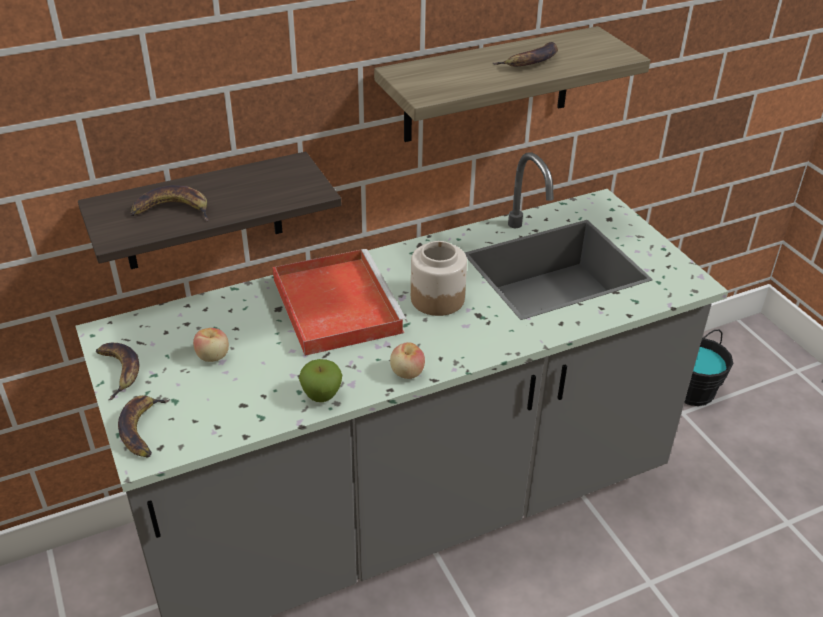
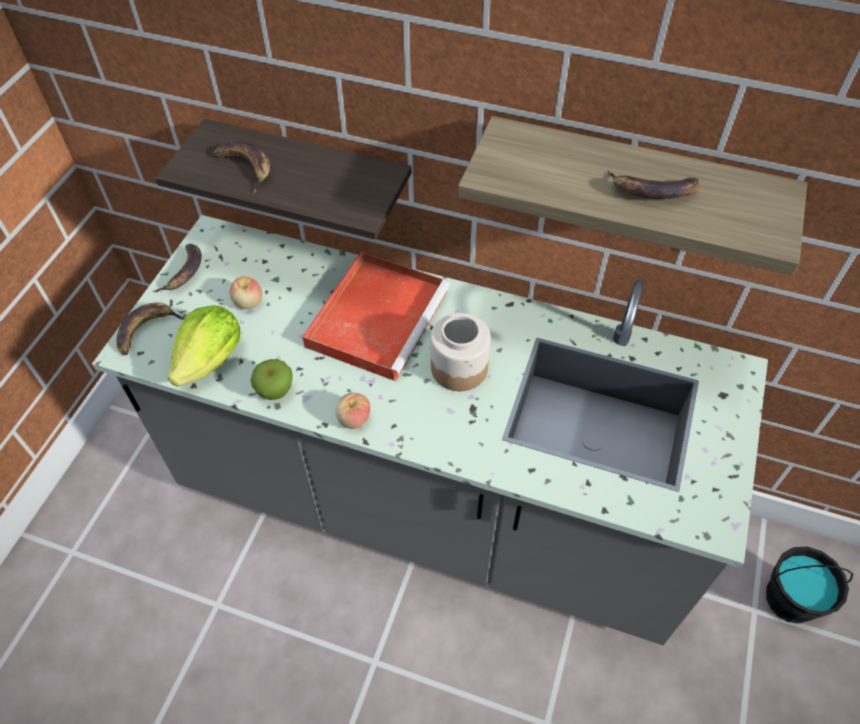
camera: 45 degrees right, 15 degrees up
none -> lettuce [168,305,240,386]

